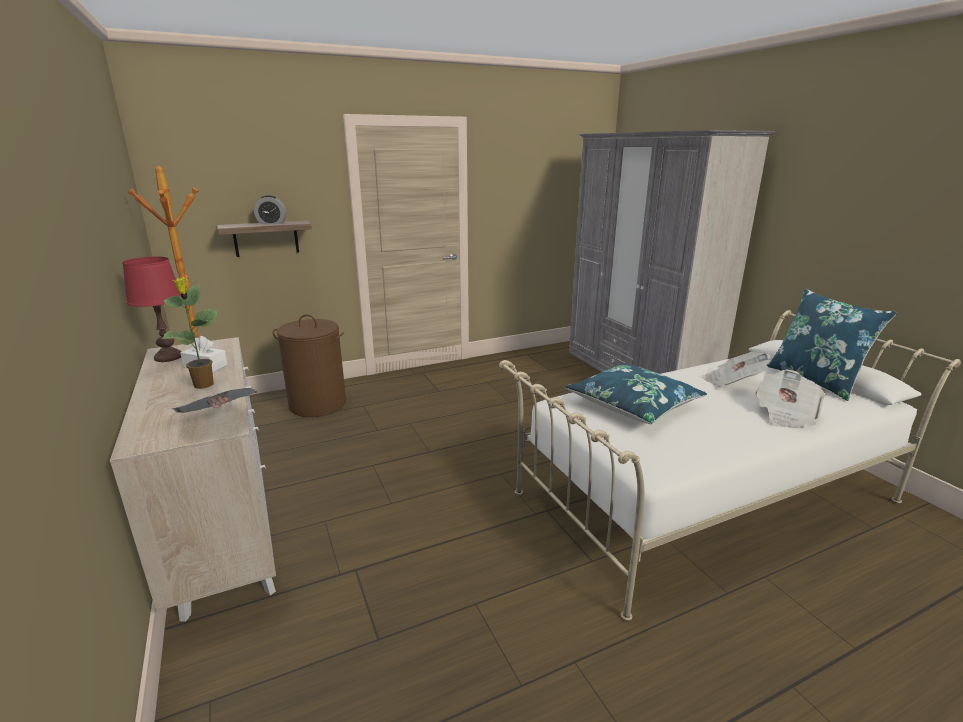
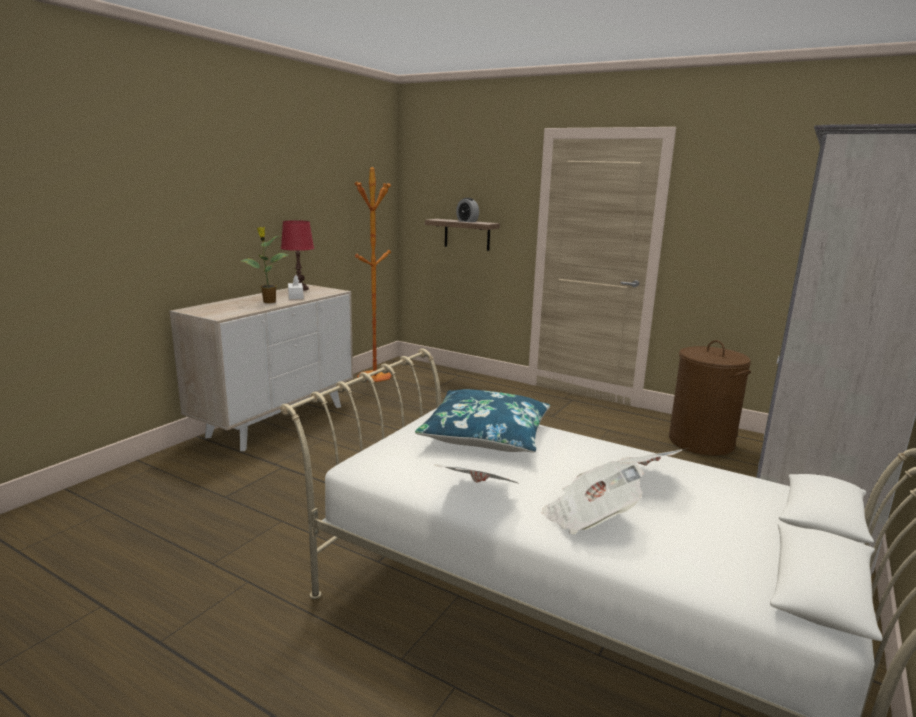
camera: 55 degrees right, 5 degrees down
newspaper [172,388,257,413] -> newspaper moved to [434,464,520,484]
brown laundry basket [272,314,346,417] -> brown laundry basket moved to [669,340,751,456]
blue pillow [767,289,897,401] -> none

